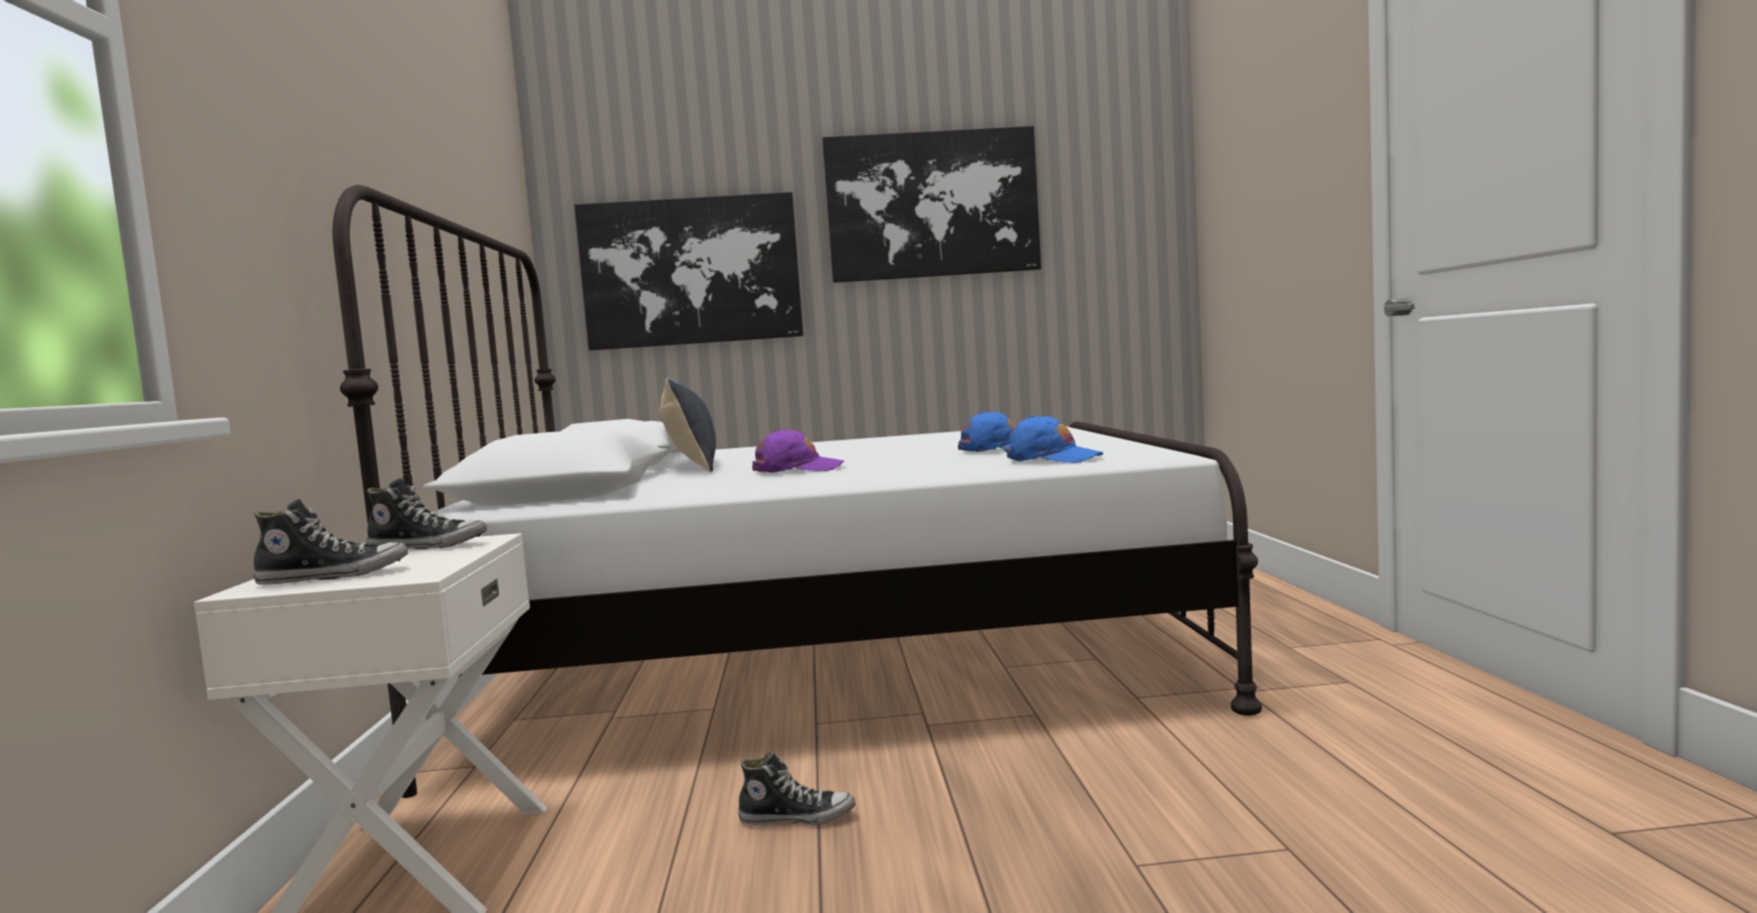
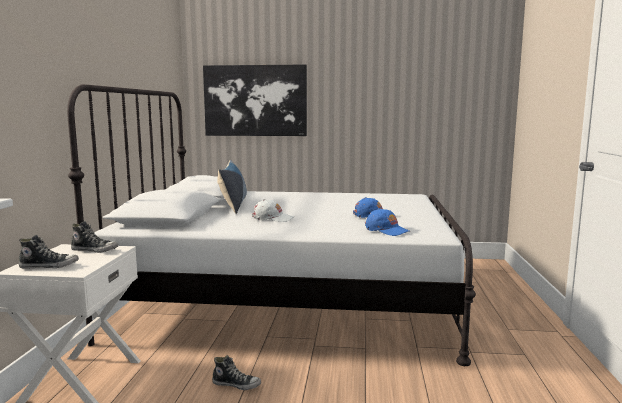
camera: 10 degrees right, 5 degrees up
purple cap [752,429,844,473] -> white cap [252,199,294,222]
picture [822,126,1041,283] -> none

